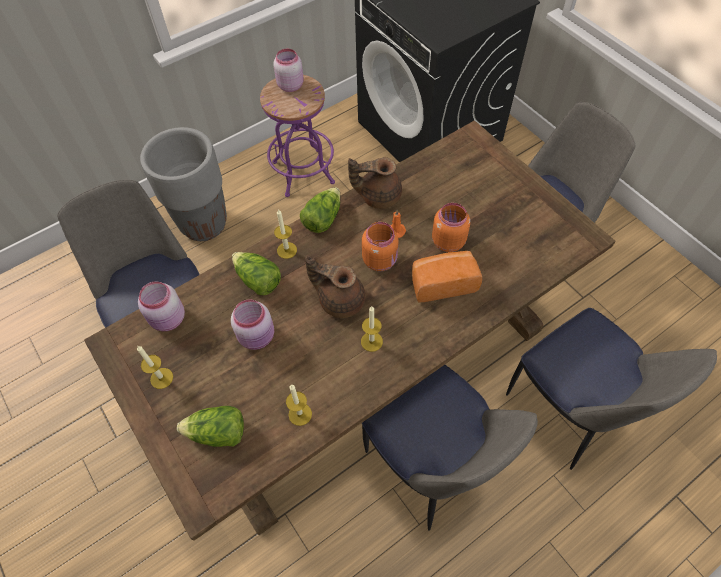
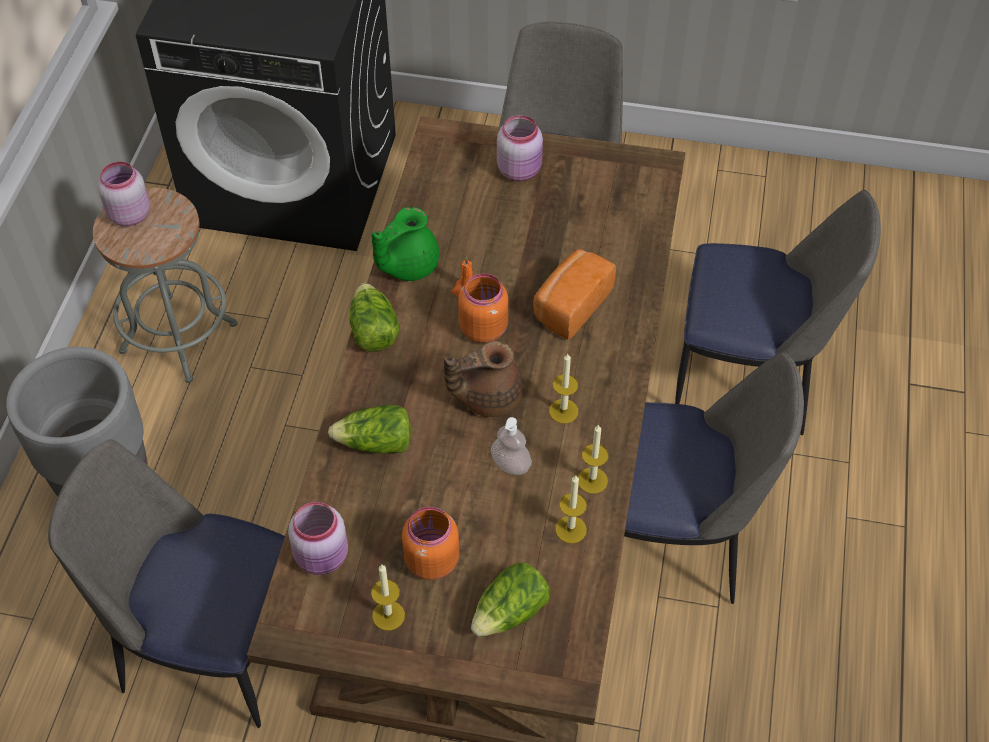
camera: 45 degrees left, 5 degrees down
pink jar [231,299,274,350] -> pink jar moved to [497,115,543,182]
purple stool [260,75,335,197] -> grey stool [93,188,238,383]
candle [274,209,297,259] -> candle moved to [578,424,609,494]
brown teapot [348,157,402,209] -> green teapot [371,207,439,281]
orange jar [432,203,470,252] -> orange jar moved to [402,507,459,580]
none -> soap dispenser [491,417,532,475]

